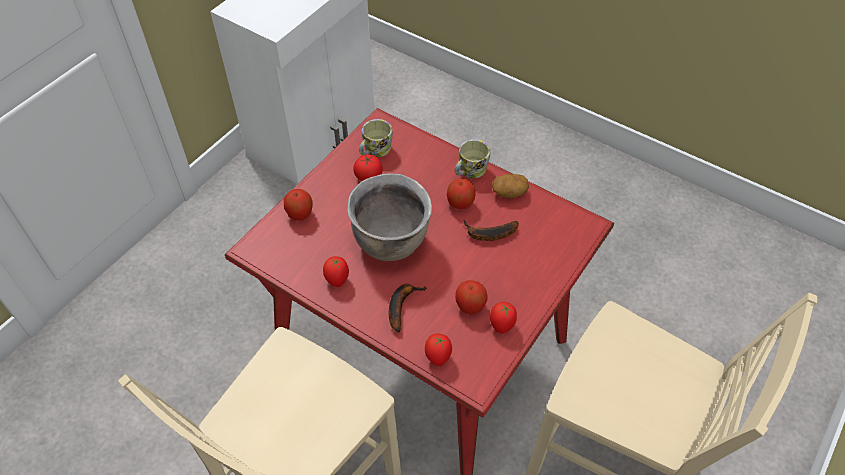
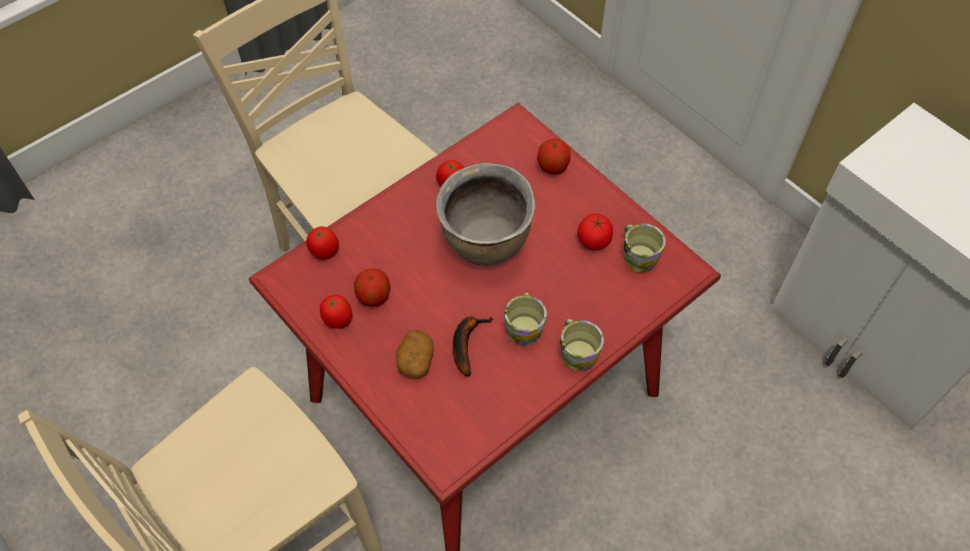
camera: 105 degrees right, 5 degrees up
banana [389,284,427,332] -> none
apple [447,178,475,209] -> mug [504,292,547,346]
potato [492,174,529,198] -> potato moved to [396,330,434,378]

